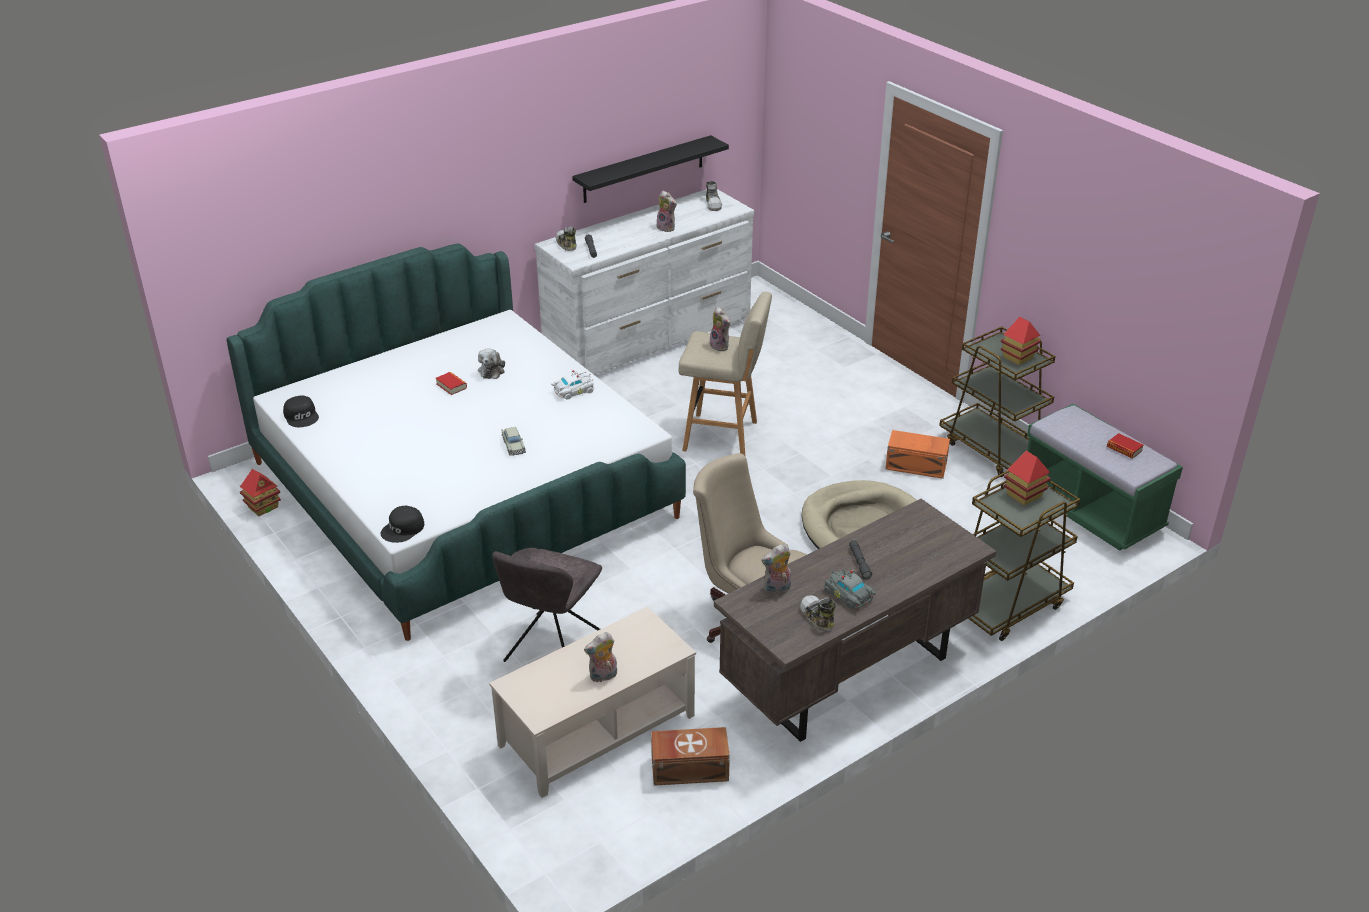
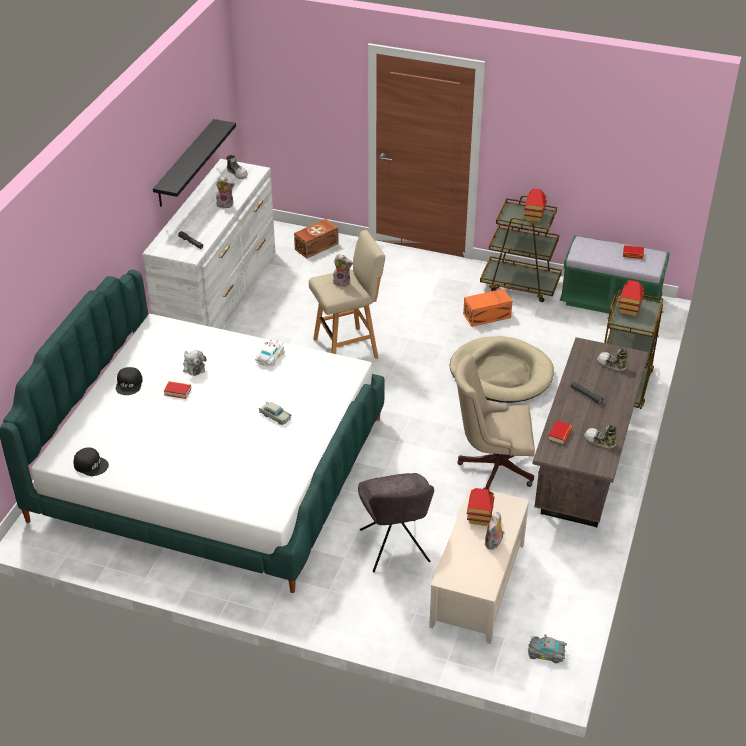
camera: 35 degrees left, 5 degrees up
toy house [240,469,281,516] -> toy house moved to [467,488,494,526]
black cap [381,506,424,543] -> black cap moved to [116,367,143,395]
shoe [556,227,576,251] -> shoe moved to [597,349,628,371]
brown storage box [651,727,730,786] -> brown storage box moved to [294,219,339,258]
plush toy [761,544,791,594] -> book [548,420,573,445]
grey toy car [824,567,876,609] -> grey toy car moved to [528,634,567,663]

